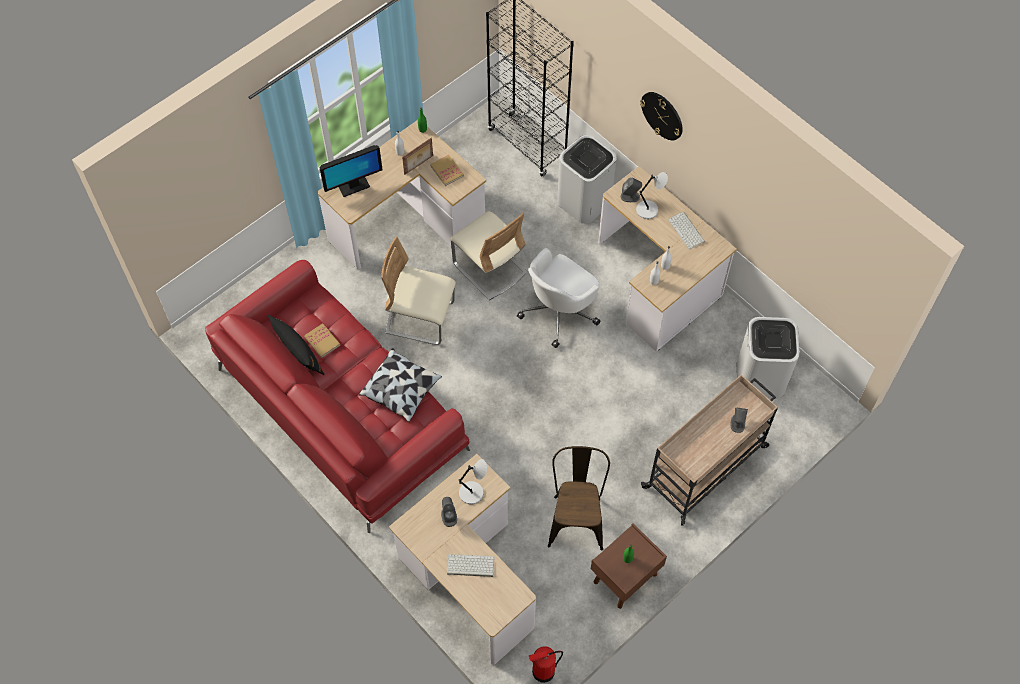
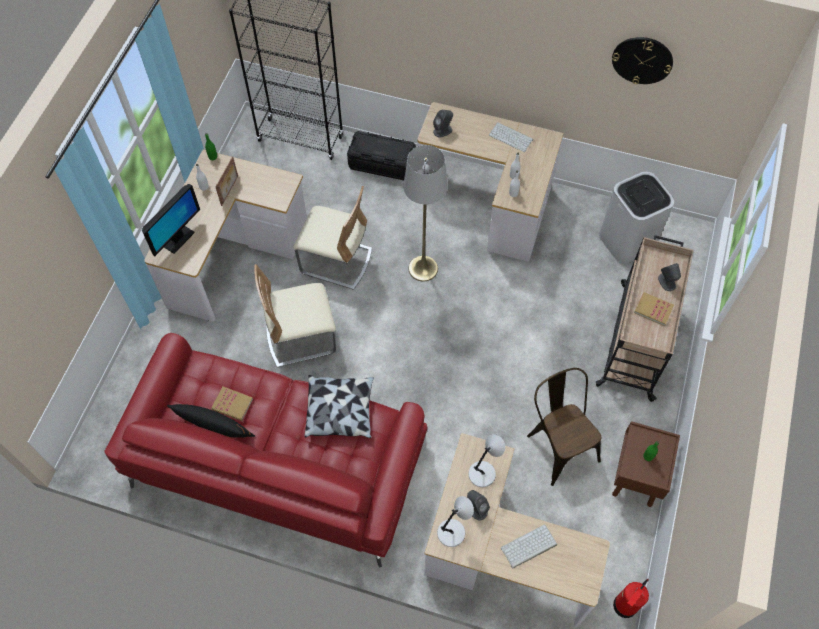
camera: 30 degrees left, 0 degrees up
book [430,155,464,186] -> book moved to [634,292,674,326]
white office chair [517,248,600,348] -> grey floor lamp [403,145,447,282]
white trash can [557,135,617,224] -> black storage box [347,131,416,180]
grey table lamp [636,172,668,219] -> grey table lamp moved to [437,496,474,547]
wall clock [640,92,682,140] -> wall clock moved to [612,37,673,84]

